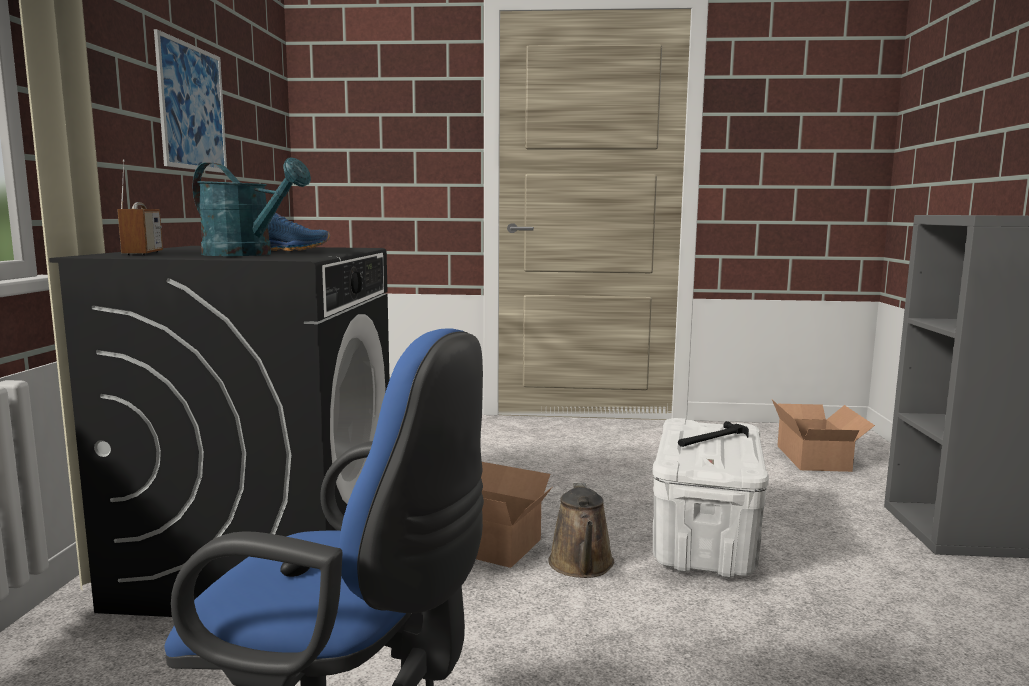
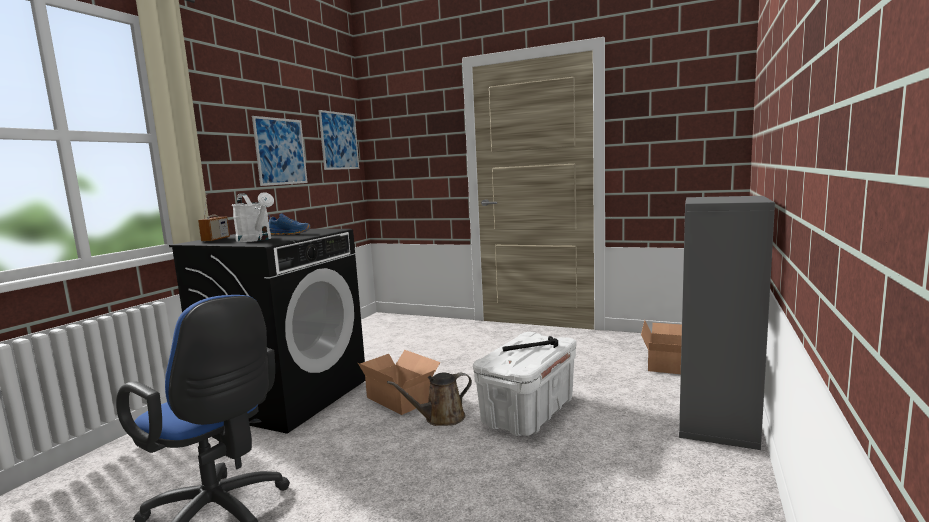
camera: 20 degrees right, 0 degrees up
turquoise watering can [193,158,311,256] -> white watering can [232,192,274,242]
brown watering can [549,483,614,578] -> brown watering can turned 45 degrees clockwise [387,373,472,426]
none -> picture [318,110,359,170]

